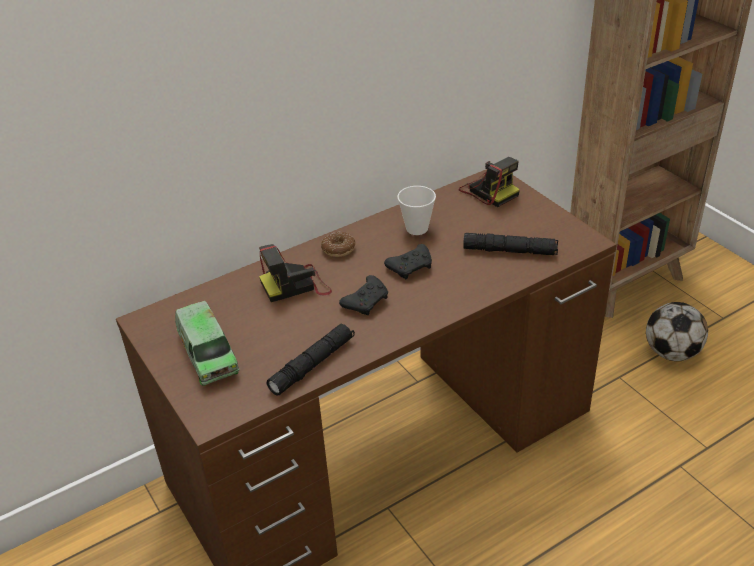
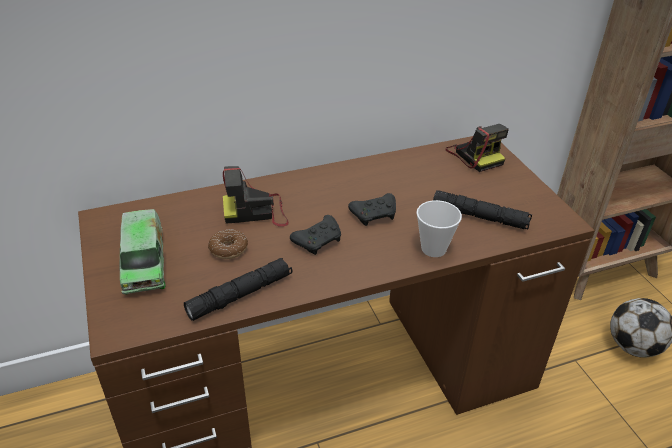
camera: 10 degrees right, 0 degrees up
donut [321,232,355,257] -> donut moved to [208,229,248,259]
cup [397,186,436,235] -> cup moved to [417,200,462,257]

